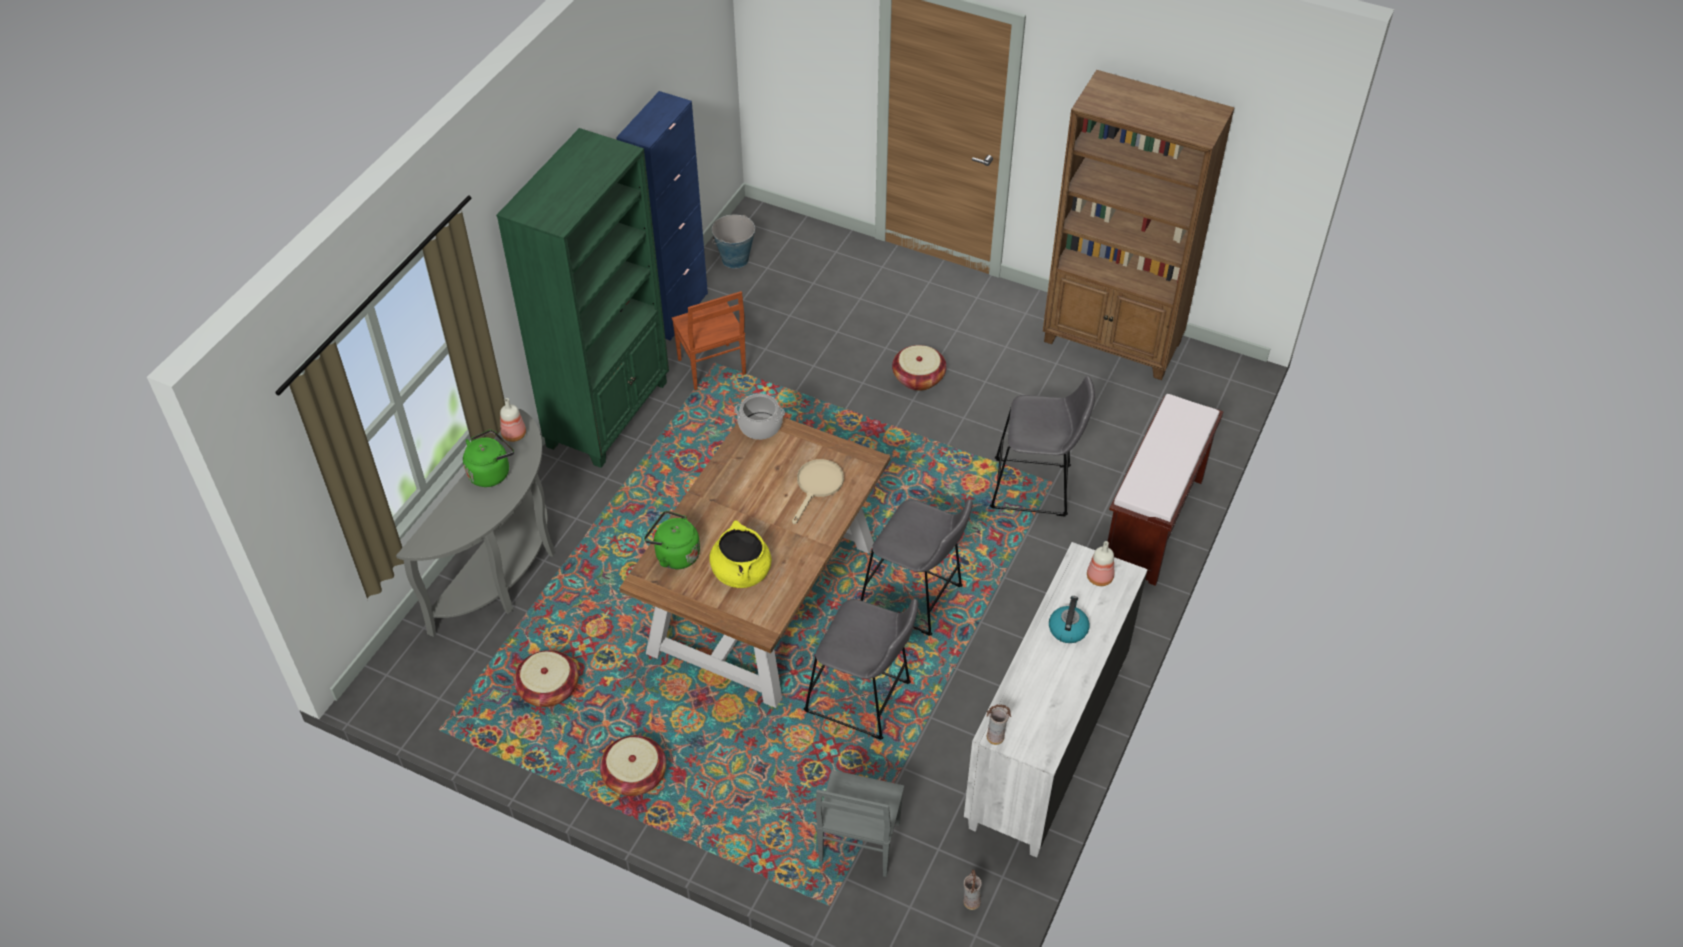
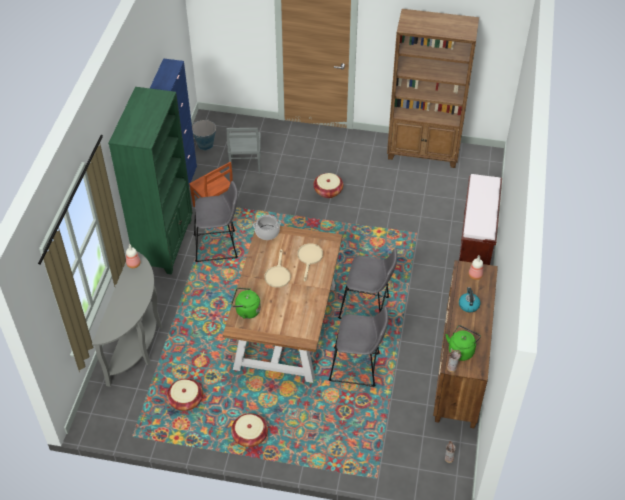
camera: 15 degrees left, 0 degrees up
green kettle [463,430,514,487] -> green kettle moved to [446,325,481,361]
yellow cooking pot [709,520,772,588] -> none
grey chair [815,770,904,877] -> grey chair moved to [227,128,261,174]
white dresser [964,542,1148,858] -> brown dresser [433,260,498,428]
grey stool [990,376,1095,516] -> grey stool moved to [193,181,238,262]
none -> beige frying pan [264,249,291,288]

